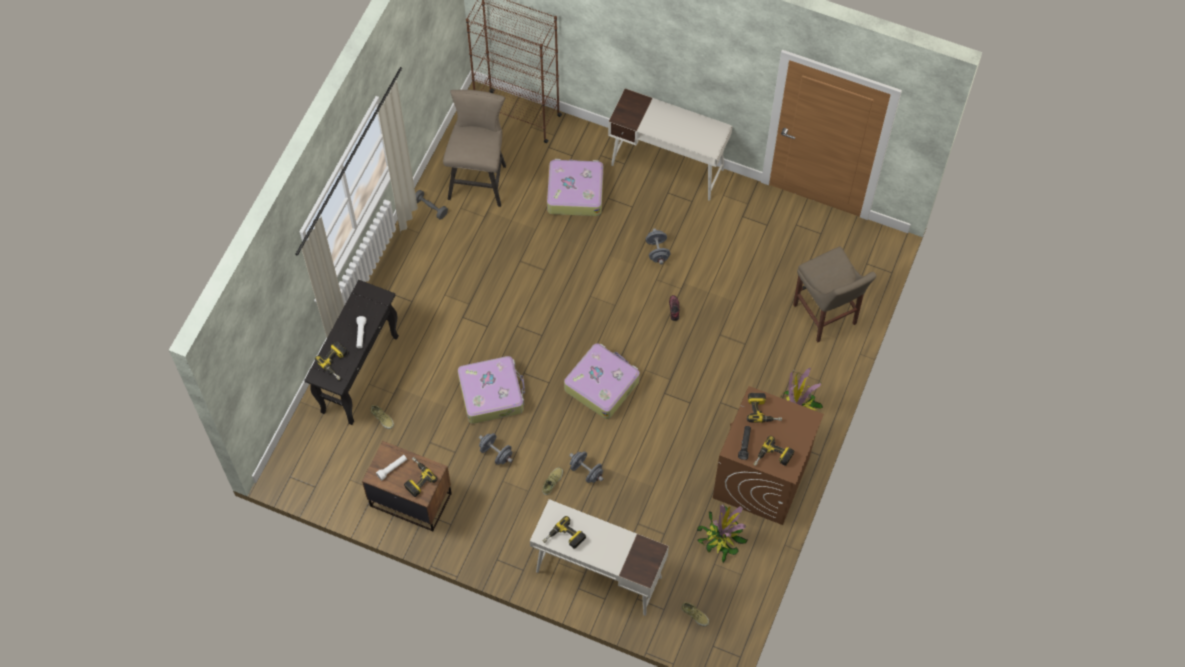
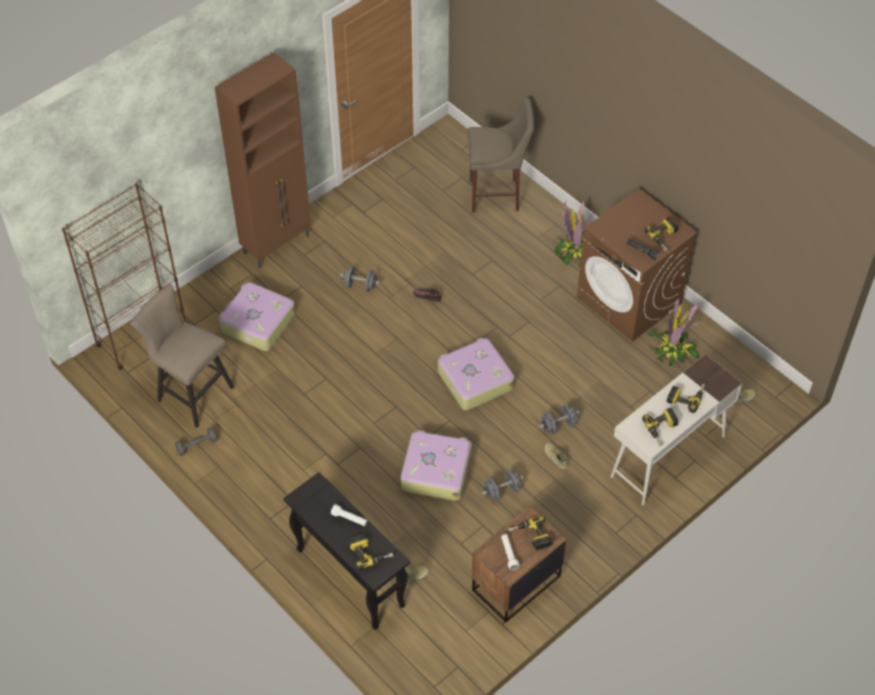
camera: 65 degrees left, 10 degrees down
white desk [608,88,733,201] -> brown cabinet [215,52,311,268]
power drill [747,393,782,423] -> power drill moved to [666,384,706,413]

